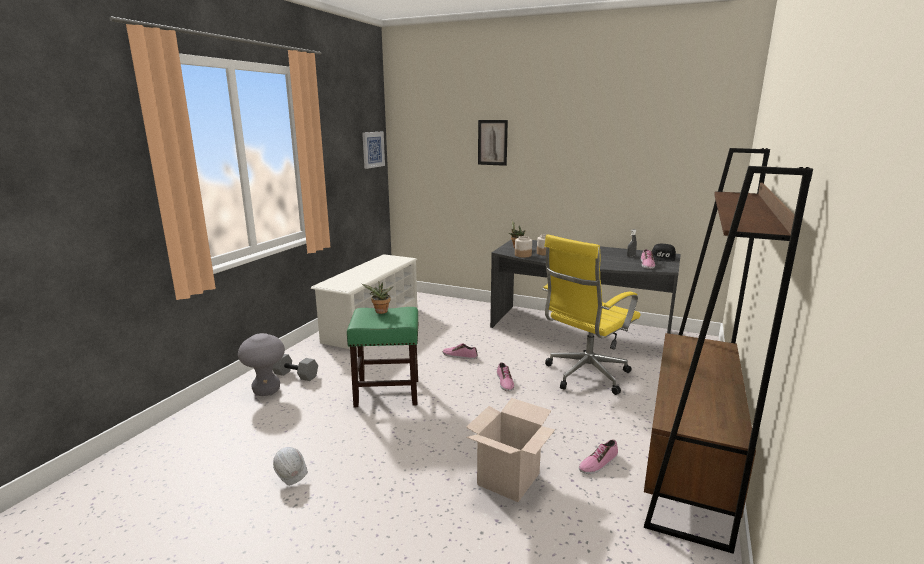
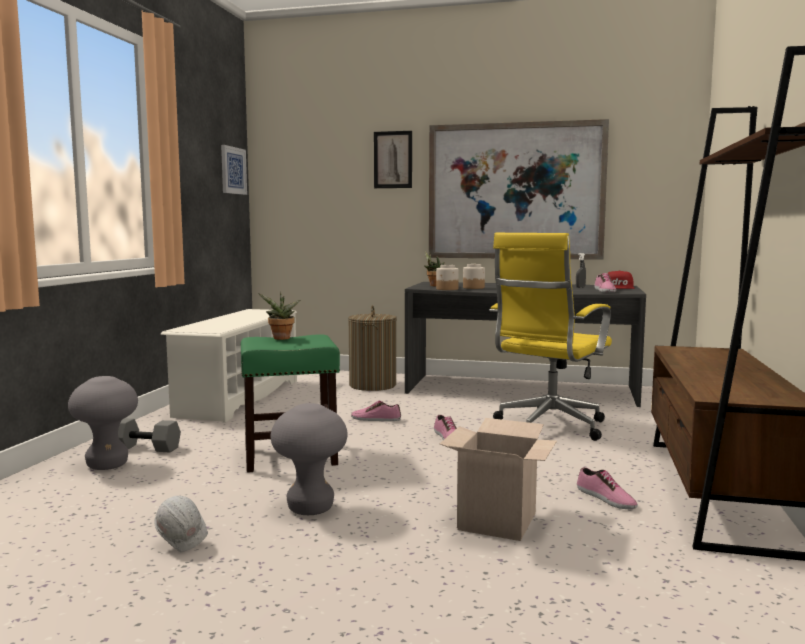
camera: 10 degrees left, 10 degrees down
shoe [579,439,618,474] -> shoe turned 75 degrees counterclockwise [577,467,638,509]
black cap [652,244,676,261] -> red cap [608,270,635,289]
none -> grey stool [271,403,348,515]
none -> laundry basket [348,306,397,391]
none -> picture [429,119,609,260]

